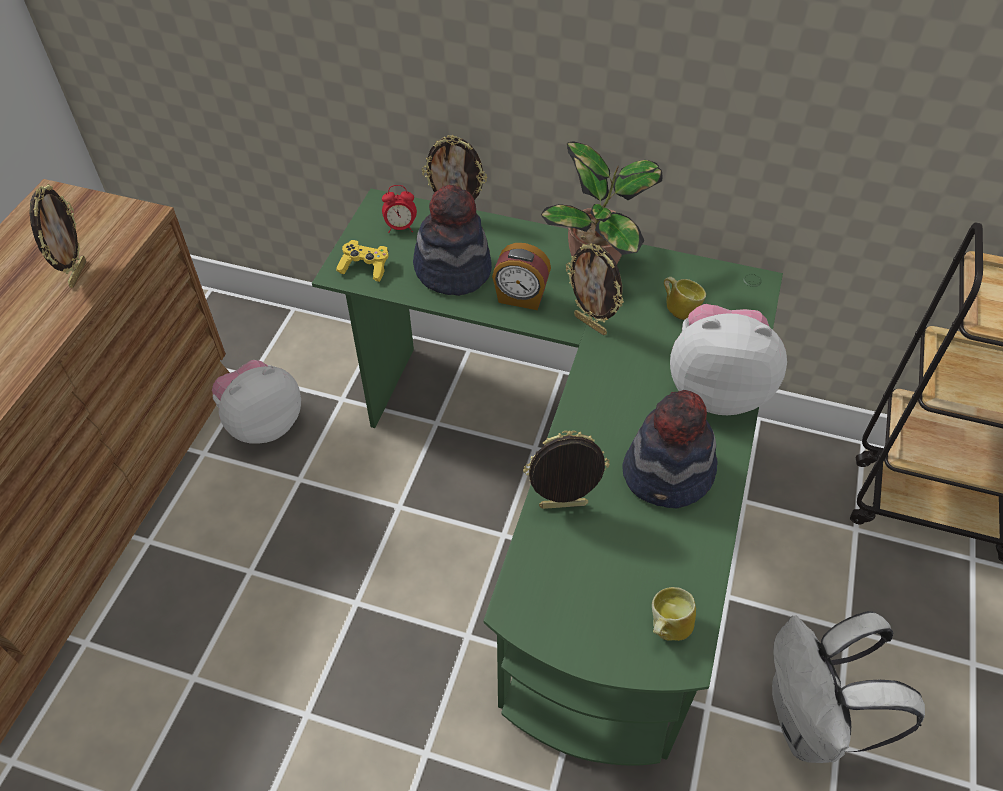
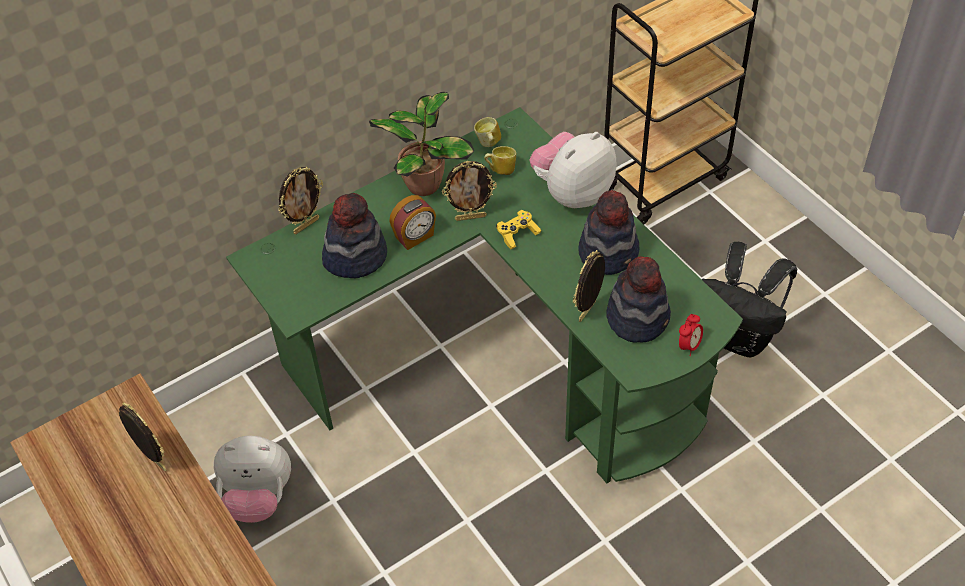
camera: 50 degrees left, 0 degrees up
plush toy [212,360,301,444] -> plush toy turned 90 degrees counterclockwise [214,436,291,523]
yellow game controller [336,240,389,282] -> yellow game controller moved to [496,210,541,249]
alarm clock [382,185,417,233] -> alarm clock moved to [679,314,703,356]
mug [652,587,696,641] -> mug moved to [474,117,501,147]
white backpack [772,611,925,763] -> black backpack [702,242,797,358]
none -> hat [606,256,671,343]

